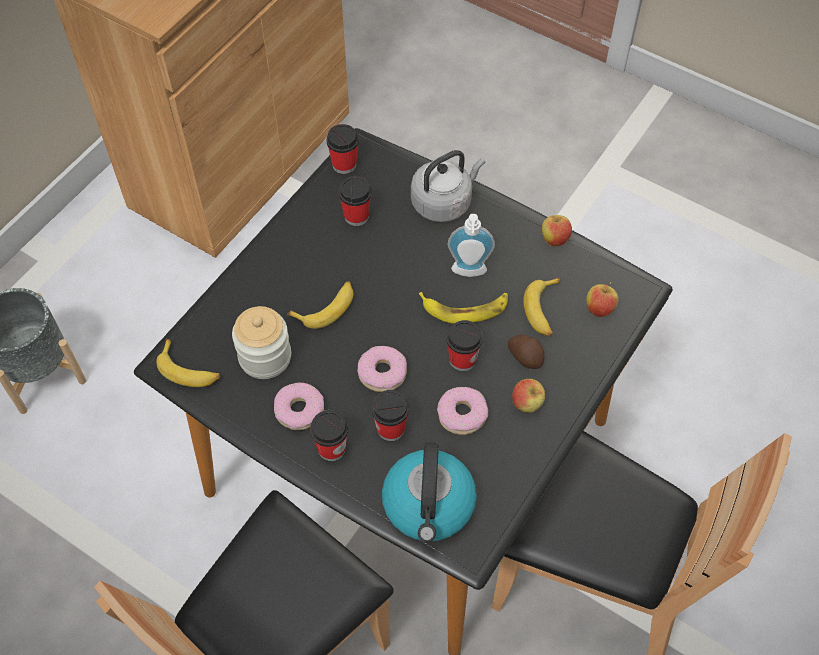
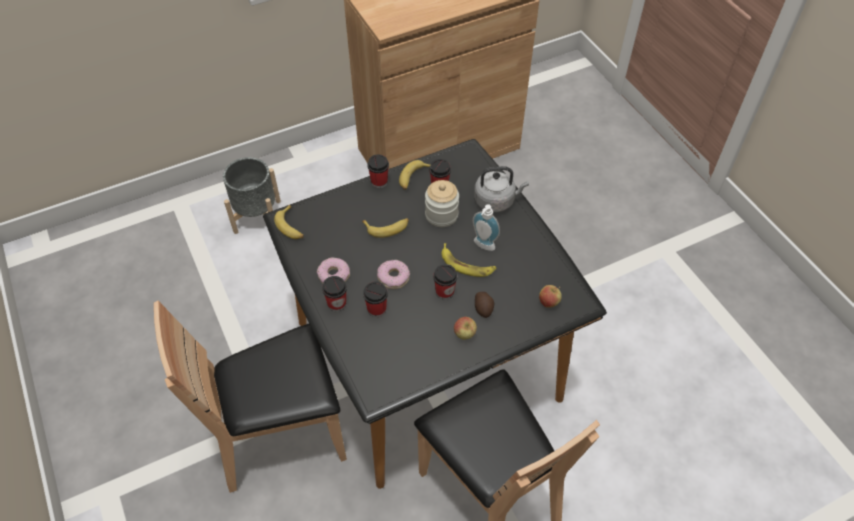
camera: 30 degrees right, 5 degrees down
jar [232,306,291,379] -> jar moved to [425,180,459,227]
cup [326,124,359,174] -> cup moved to [367,154,389,188]
kettle [382,442,477,542] -> none
donut [437,387,488,435] -> none
banana [523,277,560,337] -> banana moved to [399,160,431,190]
apple [542,211,572,246] -> none

